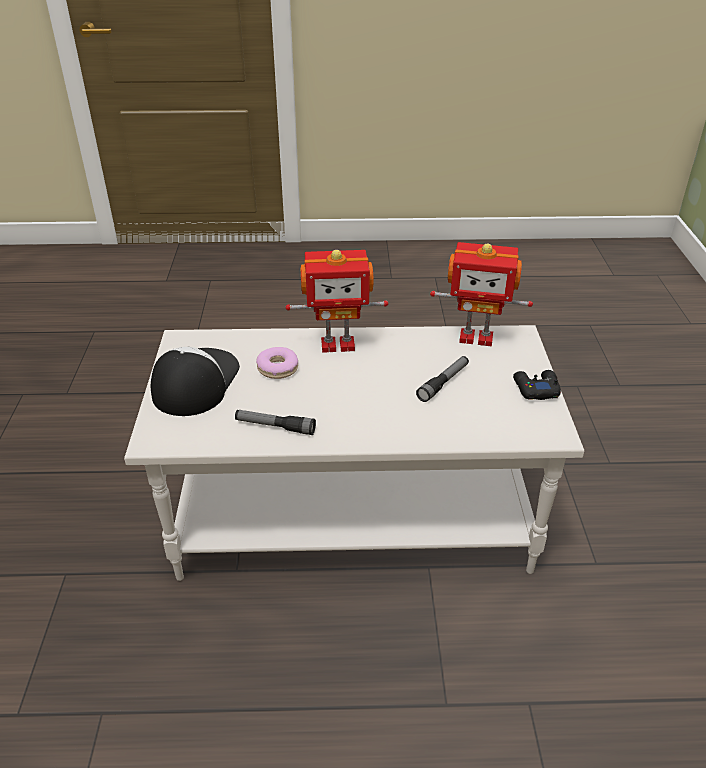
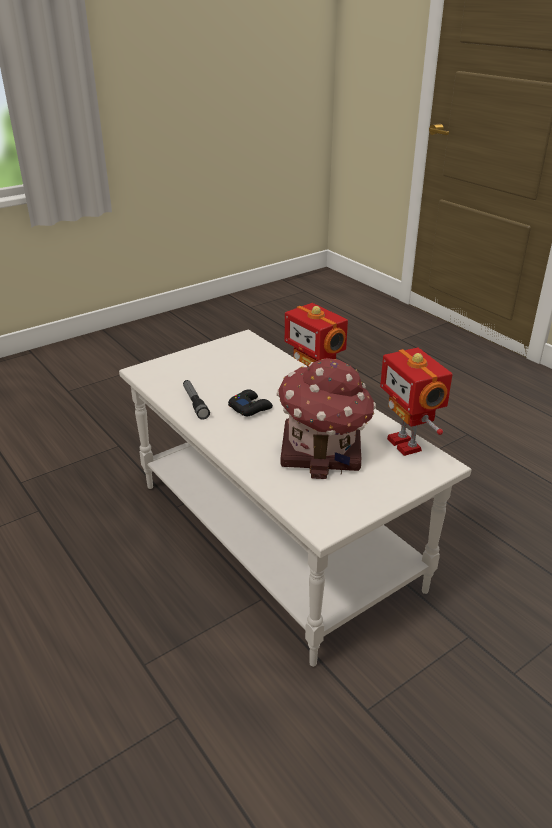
camera: 55 degrees right, 5 degrees down
cap [151,347,240,416] -> none
donut [256,347,298,379] -> none
flashlight [416,356,469,402] -> toy house [277,358,376,479]
black game controller [513,370,561,400] -> black game controller moved to [228,389,273,416]

